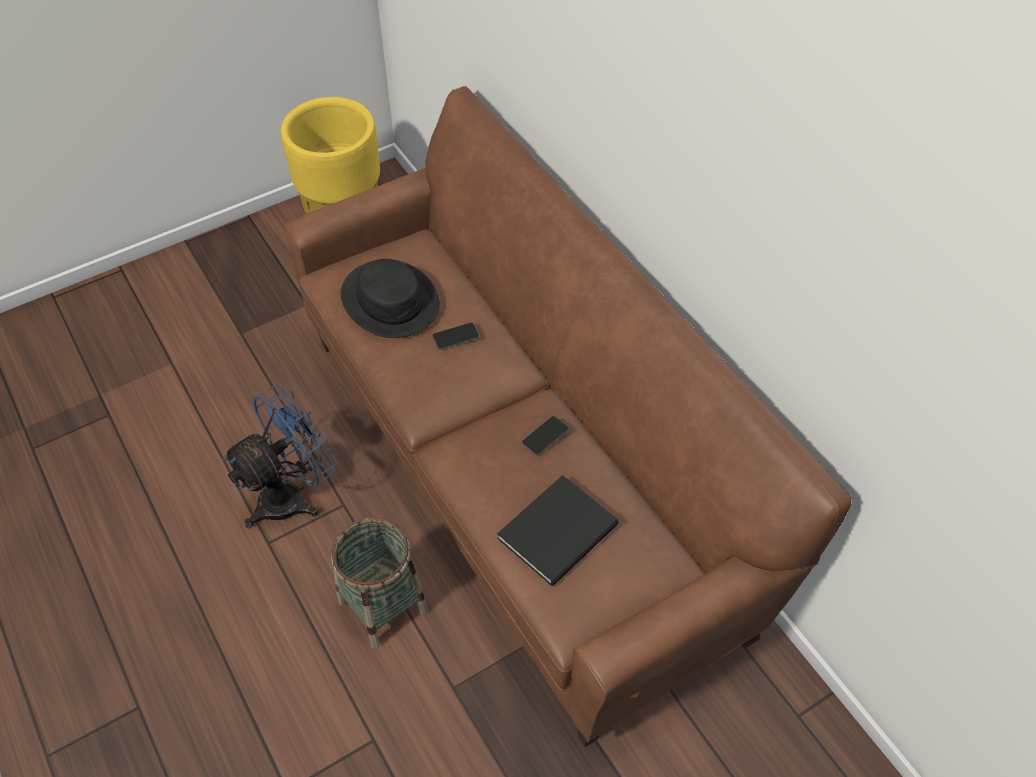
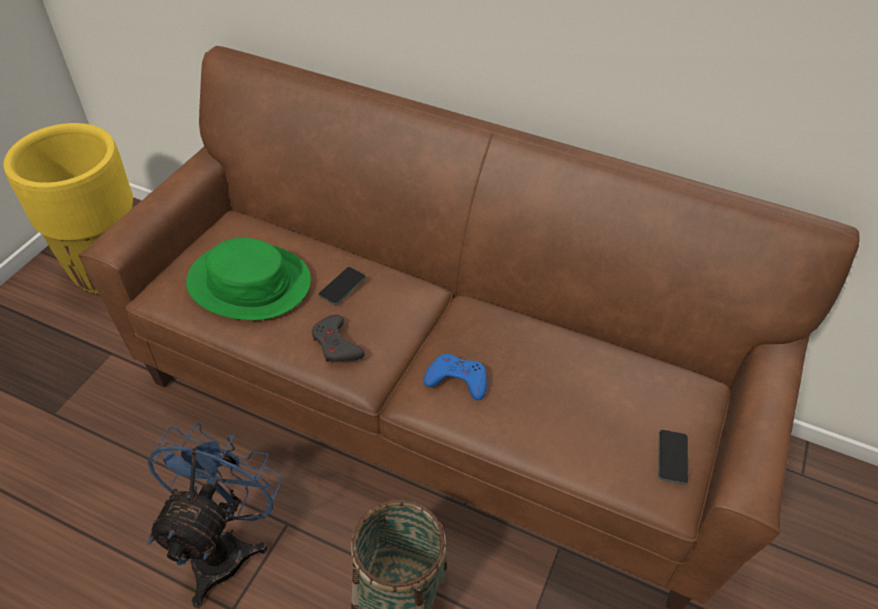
camera: 35 degrees left, 5 degrees down
black hat [341,259,440,338] -> green hat [186,238,311,320]
black book [497,475,619,586] -> none
phone [522,416,569,456] -> phone moved to [658,430,688,485]
none -> grey game controller [312,315,365,362]
none -> blue game controller [424,354,487,400]

